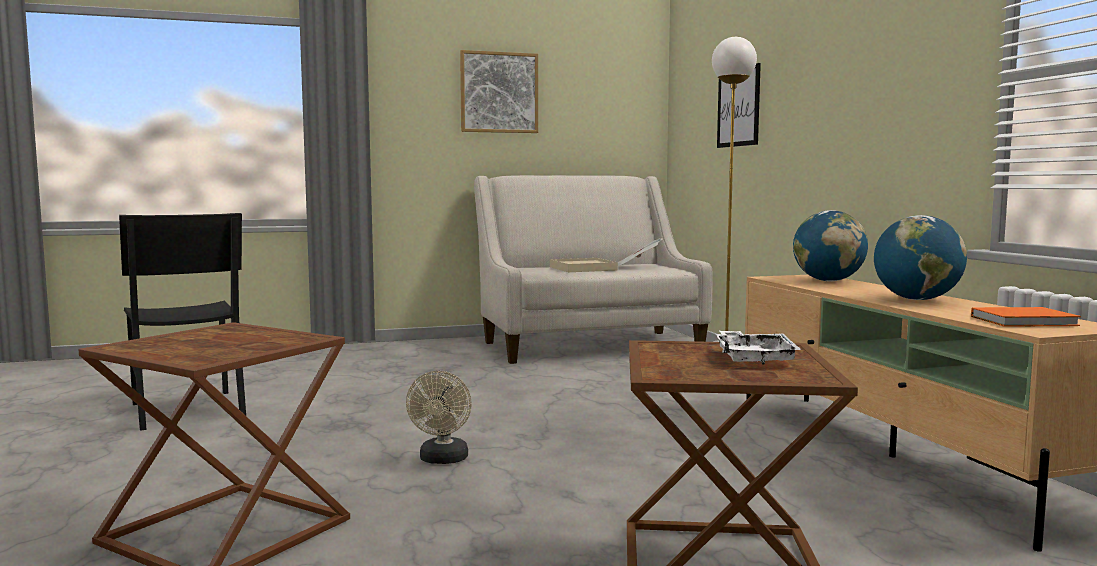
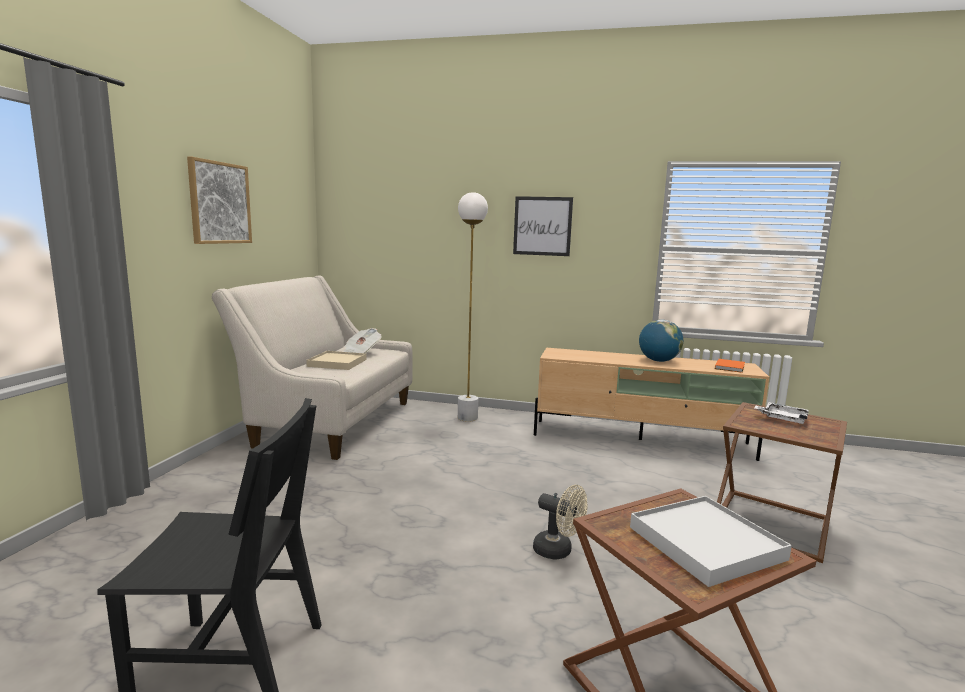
camera: 60 degrees left, 5 degrees up
picture [717,63,761,148] -> picture moved to [513,196,573,256]
globe [793,210,868,281] -> none
none -> white tray [630,496,792,587]

